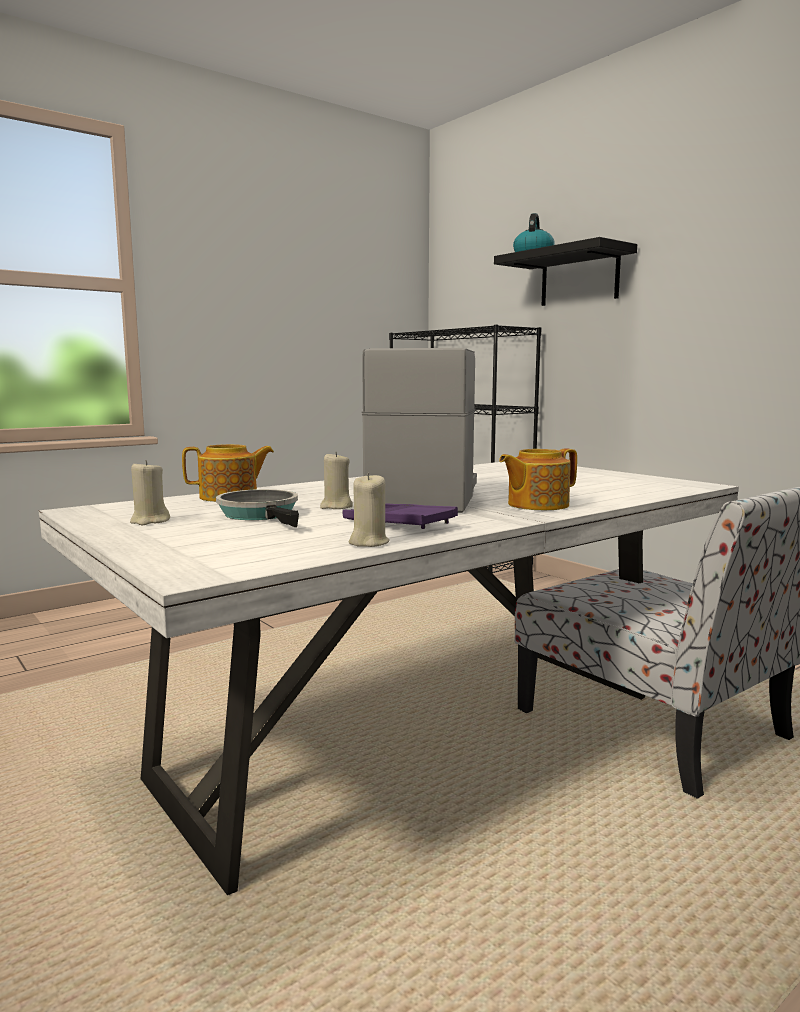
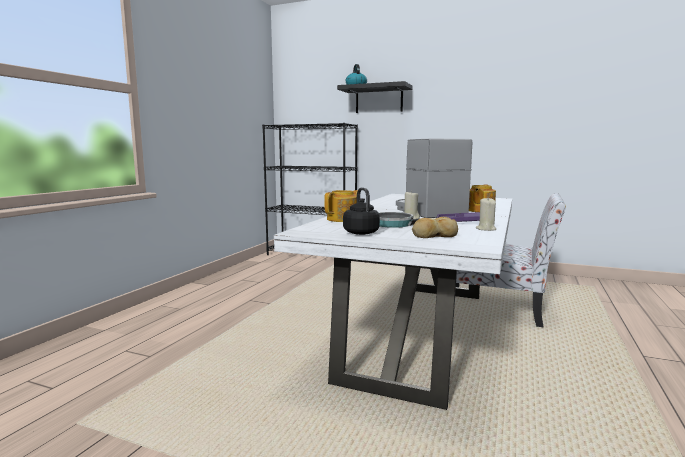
camera: 30 degrees left, 0 degrees up
beige candle [130,460,170,525] -> black kettle [343,188,380,235]
none -> bread [412,217,458,238]

